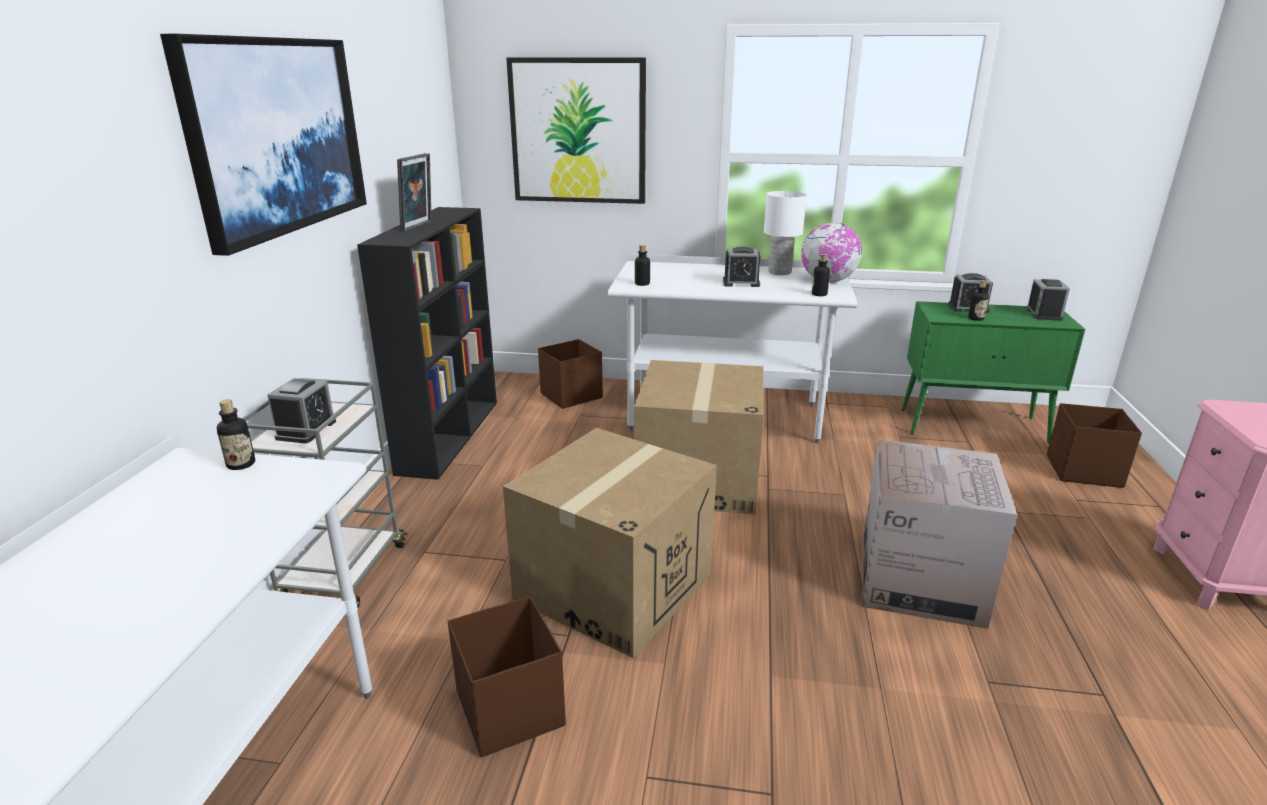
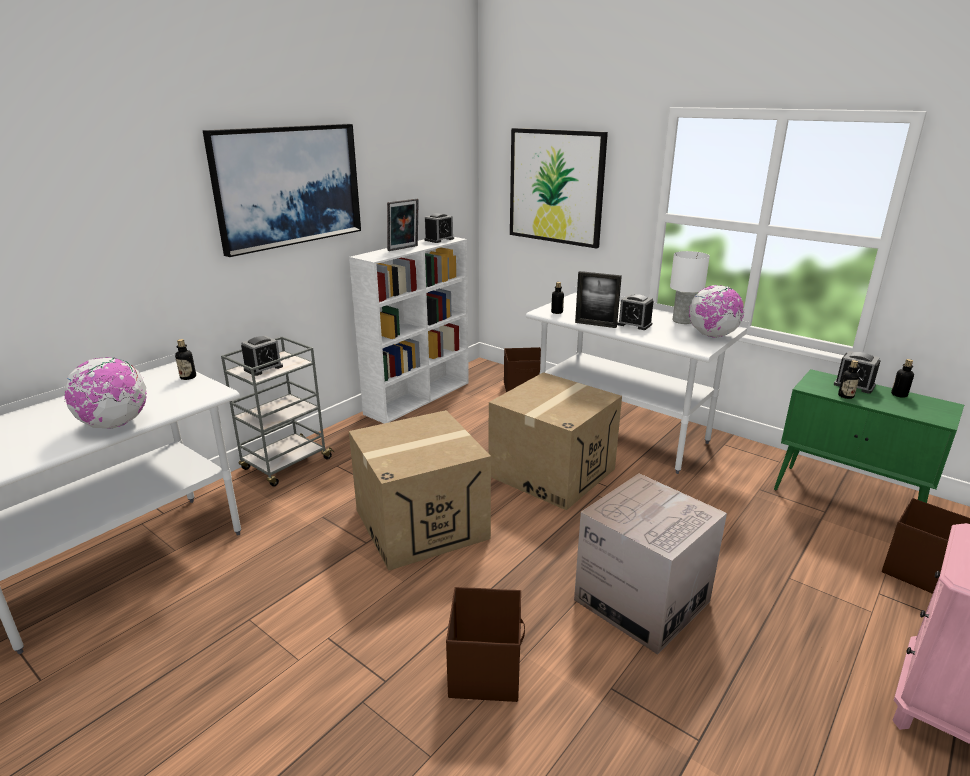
camera: 30 degrees right, 0 degrees up
black bookcase [357,207,497,480] -> white bookcase [349,237,469,423]
brown storage box [448,596,566,757] -> brown storage box moved to [446,587,525,702]
bottle [812,254,830,296] -> bottle moved to [891,359,914,398]
alarm clock [1027,279,1070,321] -> alarm clock moved to [425,213,454,243]
none -> globe [64,357,147,429]
none -> picture frame [575,271,622,328]

